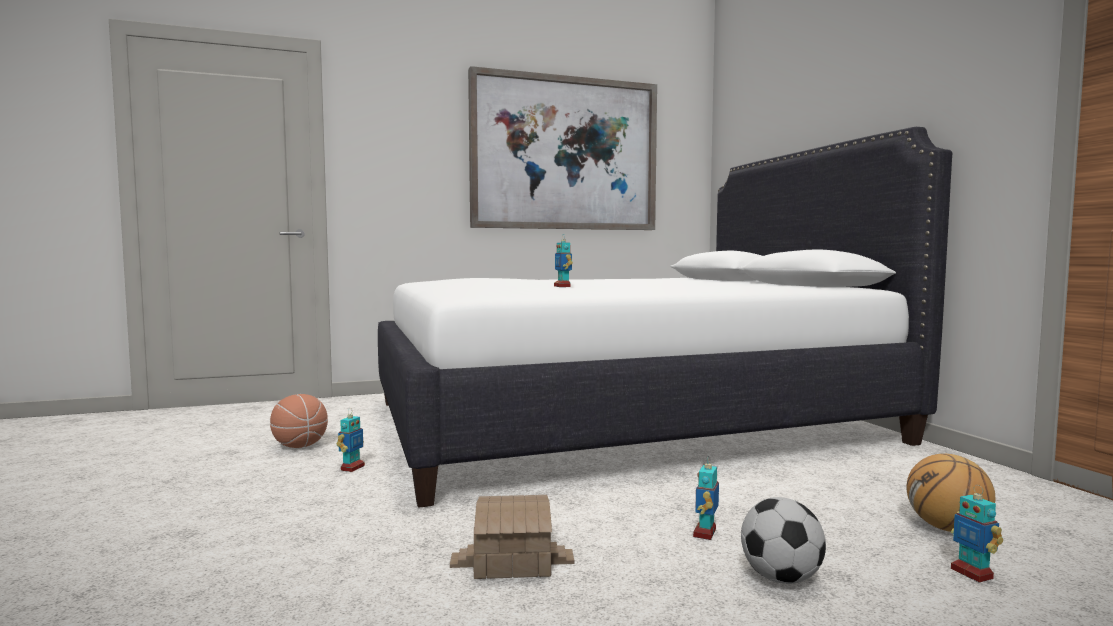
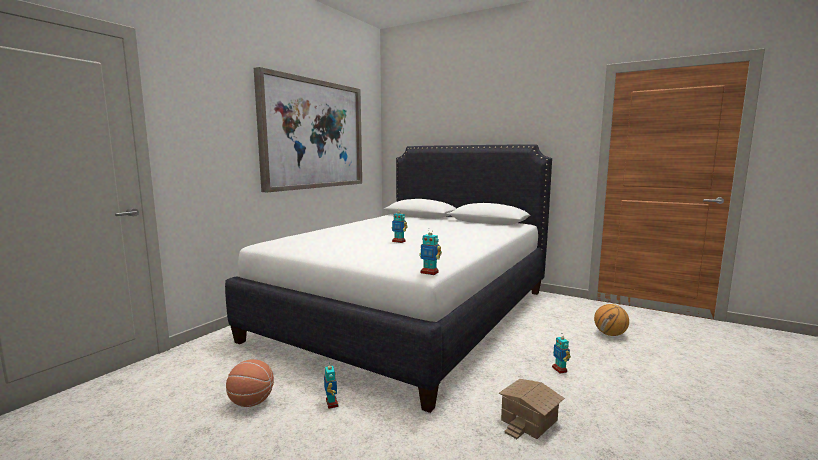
camera: 40 degrees left, 5 degrees up
football [741,497,826,584] -> none
toy robot [951,485,1003,583] -> toy robot moved to [419,228,442,275]

